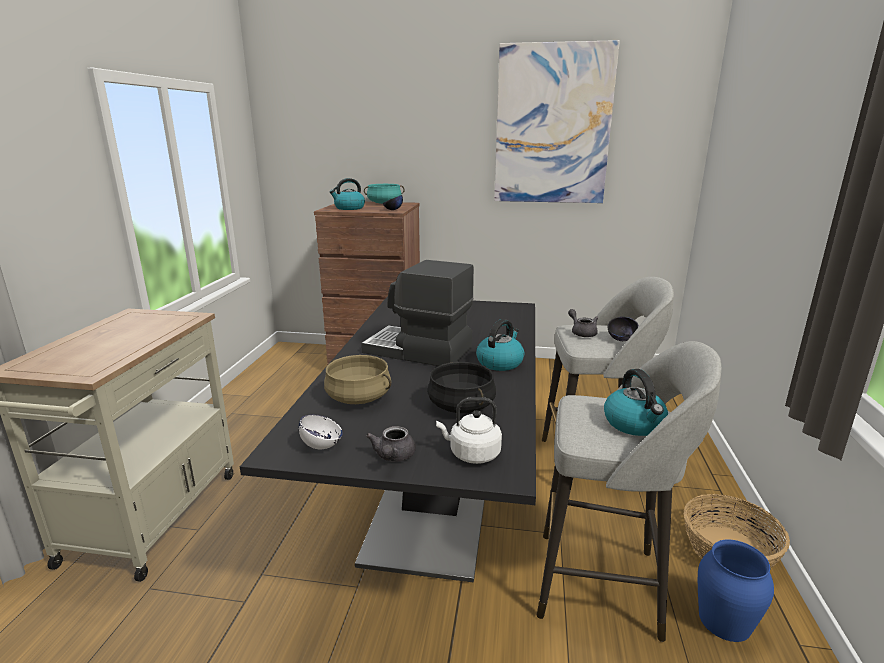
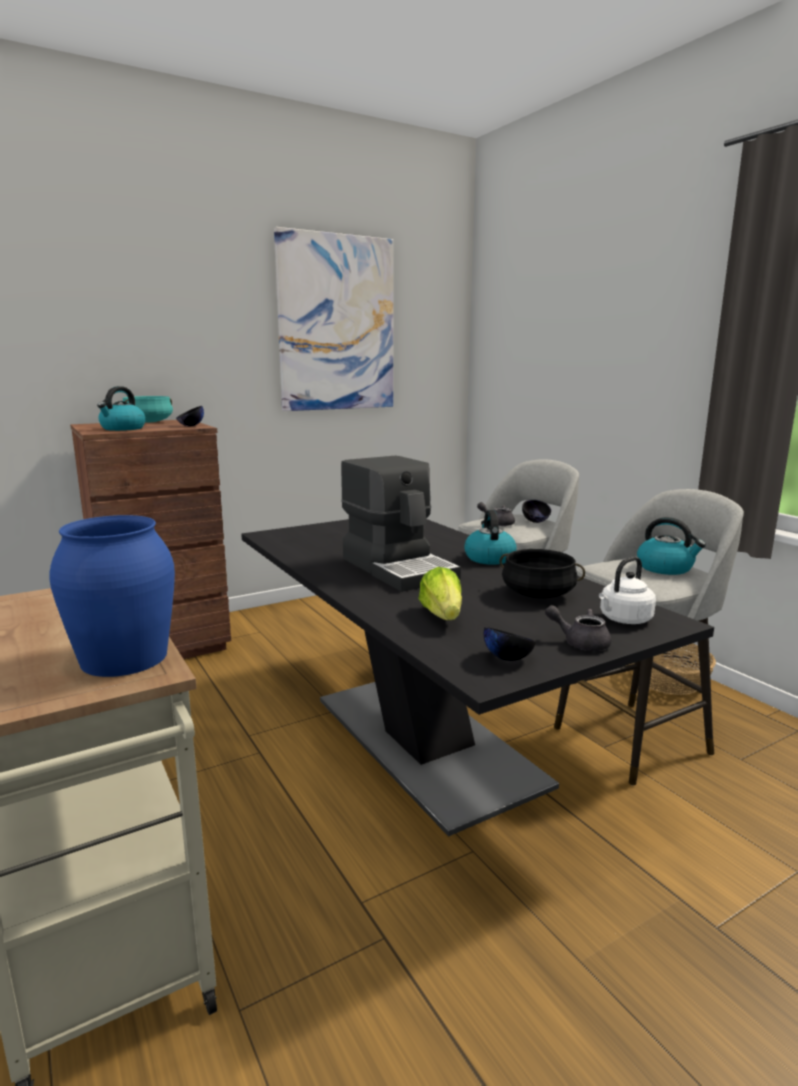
camera: 40 degrees left, 5 degrees down
white bowl [299,414,343,449] -> black bowl [484,627,536,661]
beige cooking pot [324,355,391,404] -> lettuce [418,567,462,620]
coffee machine [361,260,474,366] -> coffee machine turned 105 degrees counterclockwise [341,456,461,592]
grey teapot [366,426,416,462] -> grey teapot turned 150 degrees clockwise [545,605,611,651]
blue vase [698,539,774,642] -> blue vase moved to [49,515,175,677]

